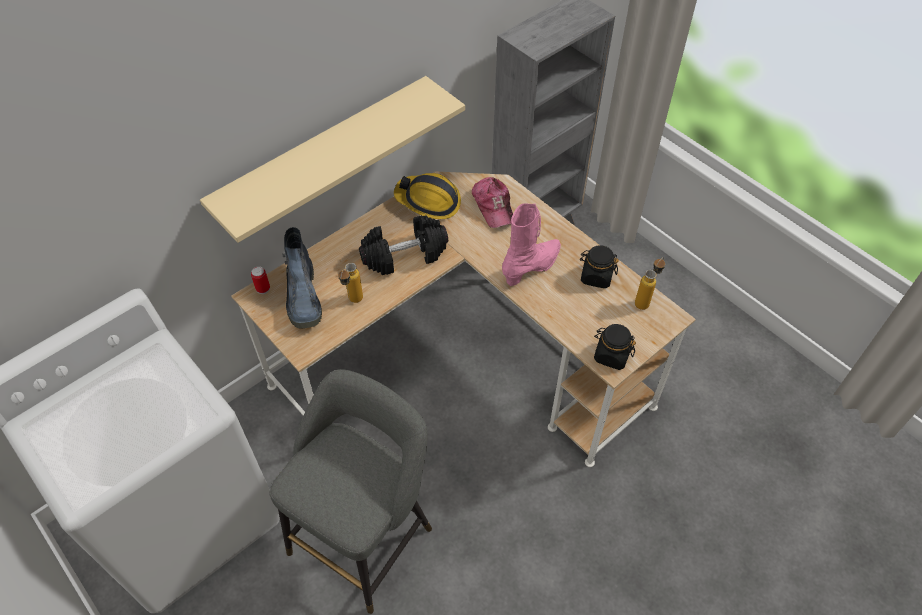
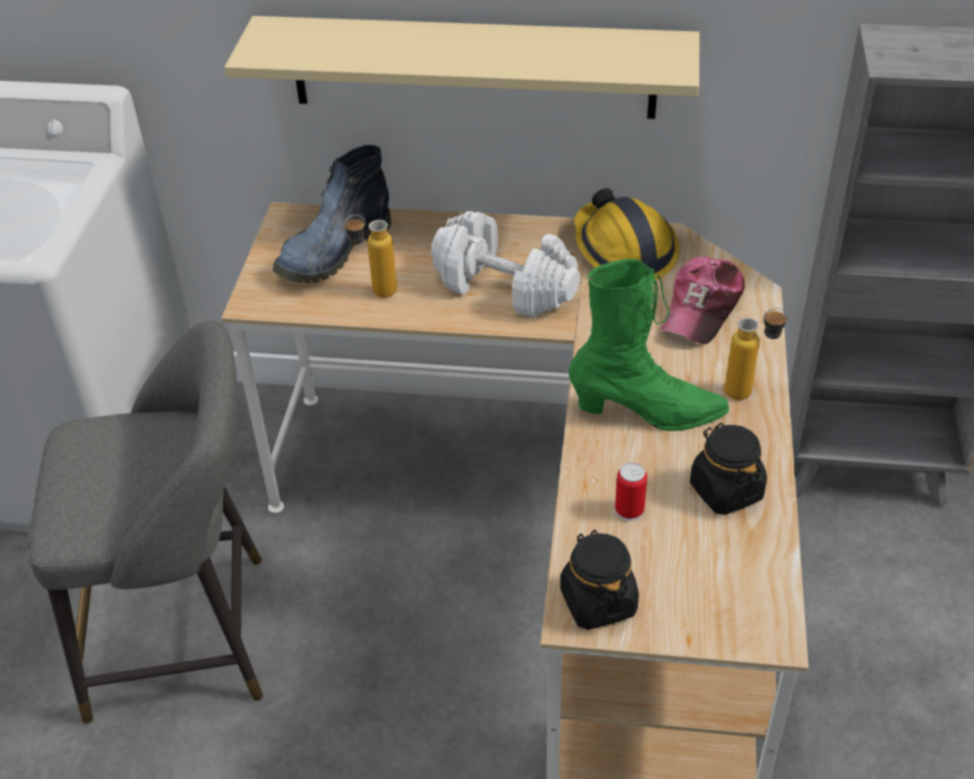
camera: 50 degrees right, 10 degrees down
can [251,266,270,294] -> can moved to [615,463,647,521]
black dumbbell [359,215,448,275] -> white dumbbell [431,211,580,318]
pink boot [502,203,561,286] -> green boot [569,259,729,431]
bottle [635,257,665,310] -> bottle moved to [724,308,788,400]

